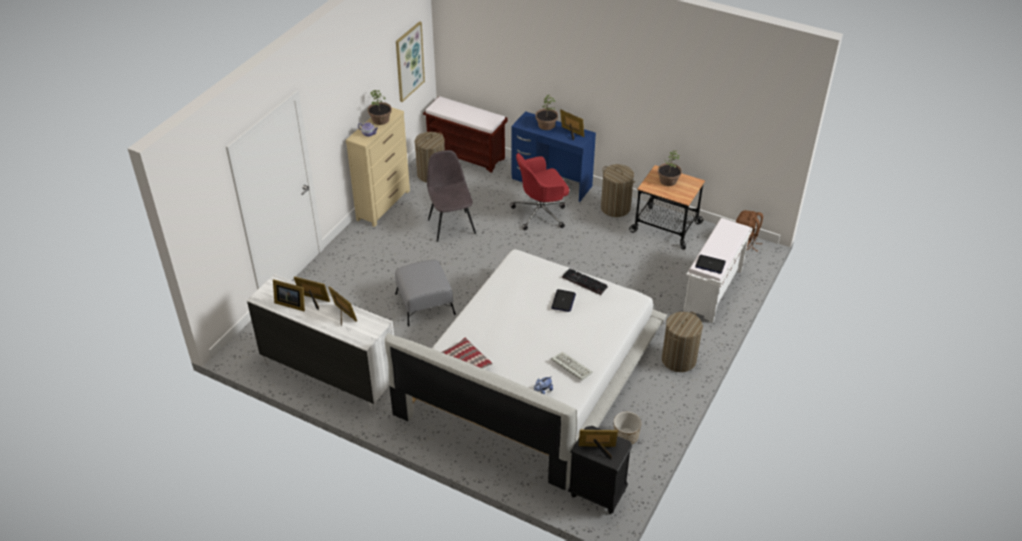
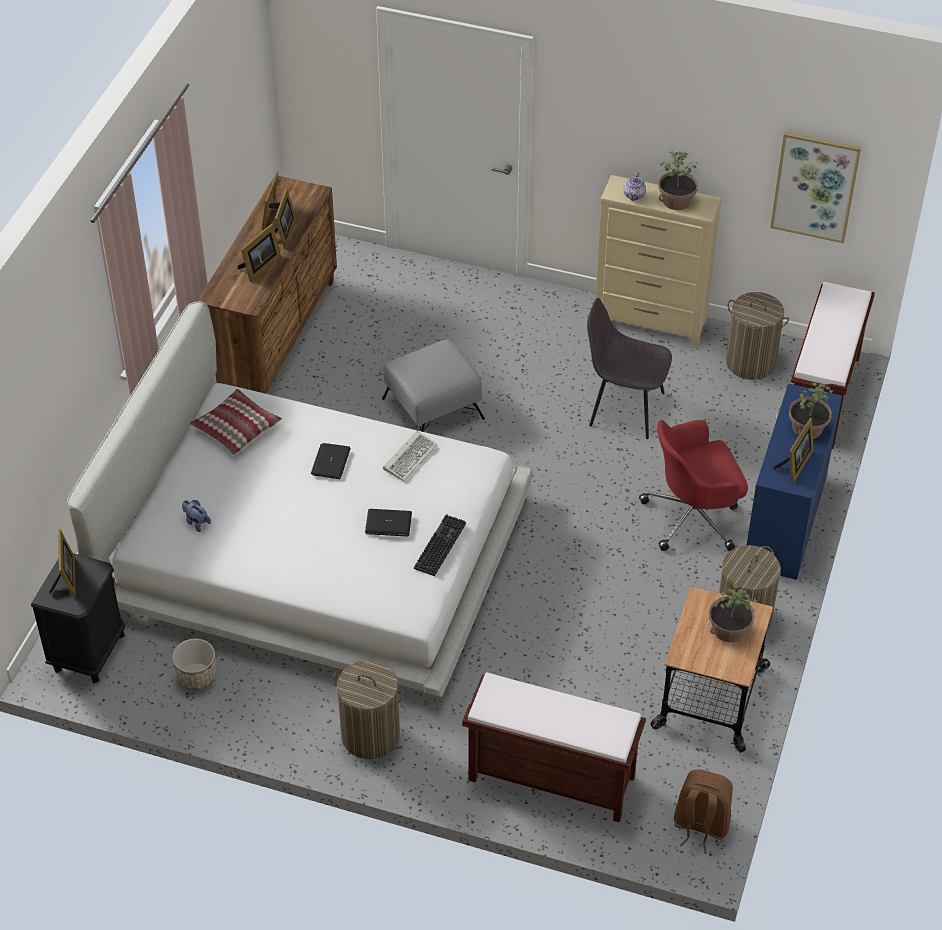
camera: 80 degrees right, 5 degrees up
white dresser [247,274,394,412] -> brown dresser [197,176,337,394]
grey chair [427,150,476,242] -> grey chair turned 135 degrees counterclockwise [587,298,672,439]
red office chair [510,153,569,230] -> red office chair turned 75 degrees counterclockwise [639,420,748,551]
keyboard [551,352,593,380] -> keyboard moved to [383,430,438,481]
white bench [683,218,753,323] -> brown bench [462,672,646,823]
laptop [695,255,726,274] -> laptop moved to [311,443,351,479]

